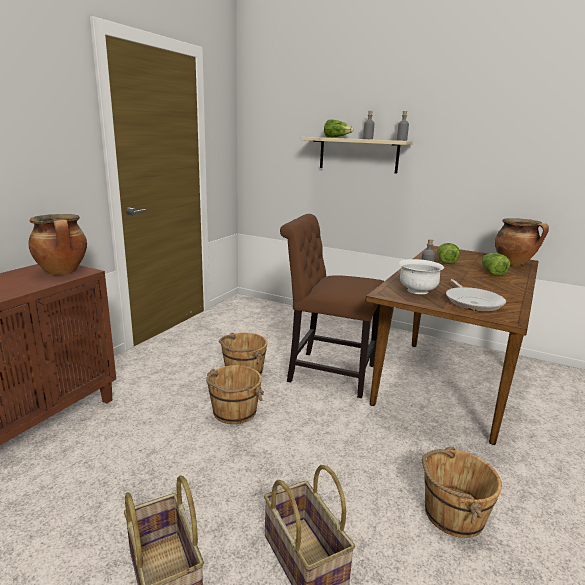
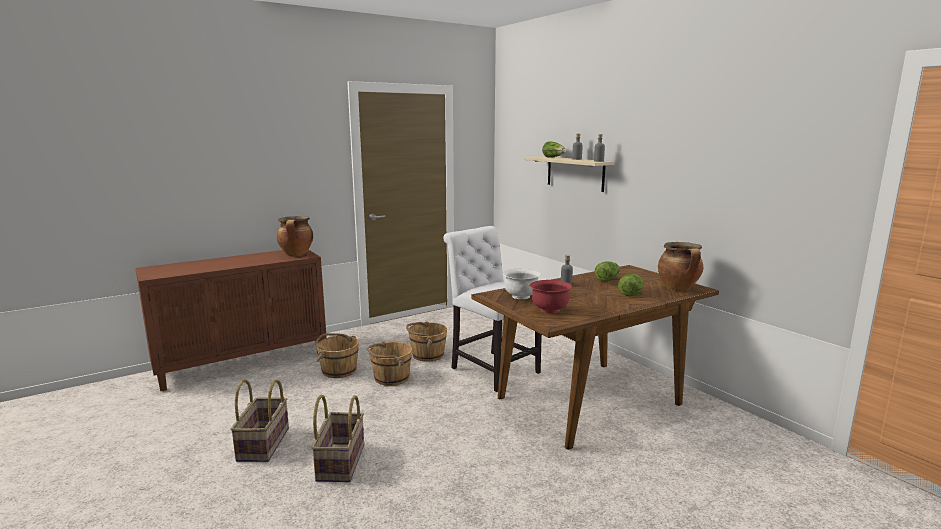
camera: 30 degrees right, 5 degrees down
brown chair [280,214,384,398] -> white chair [443,226,542,392]
brown bucket [422,446,502,538] -> brown bucket moved to [316,333,359,378]
frying pan [446,279,506,312] -> red bowl [530,280,572,313]

